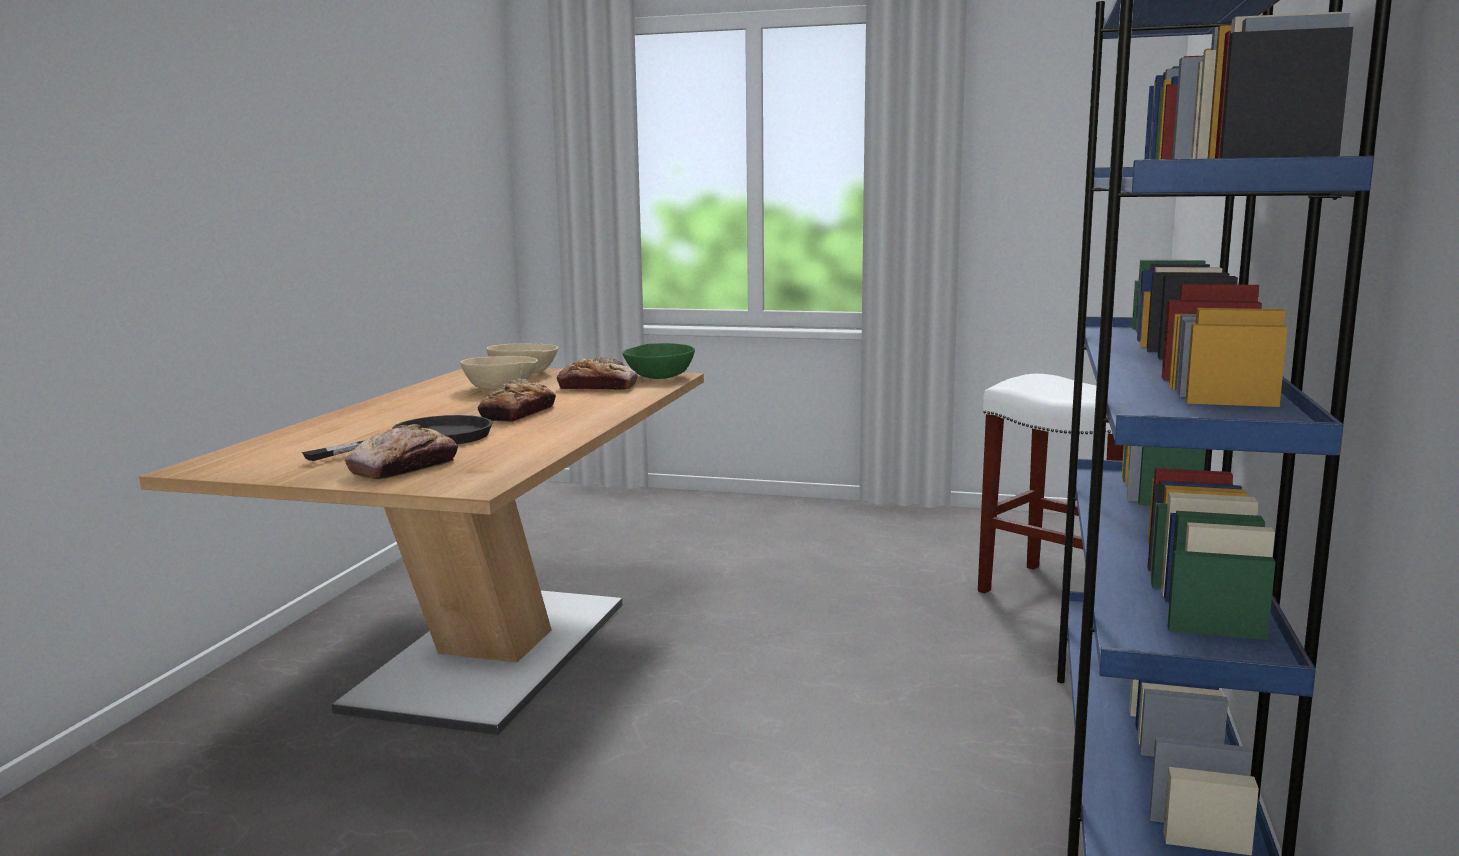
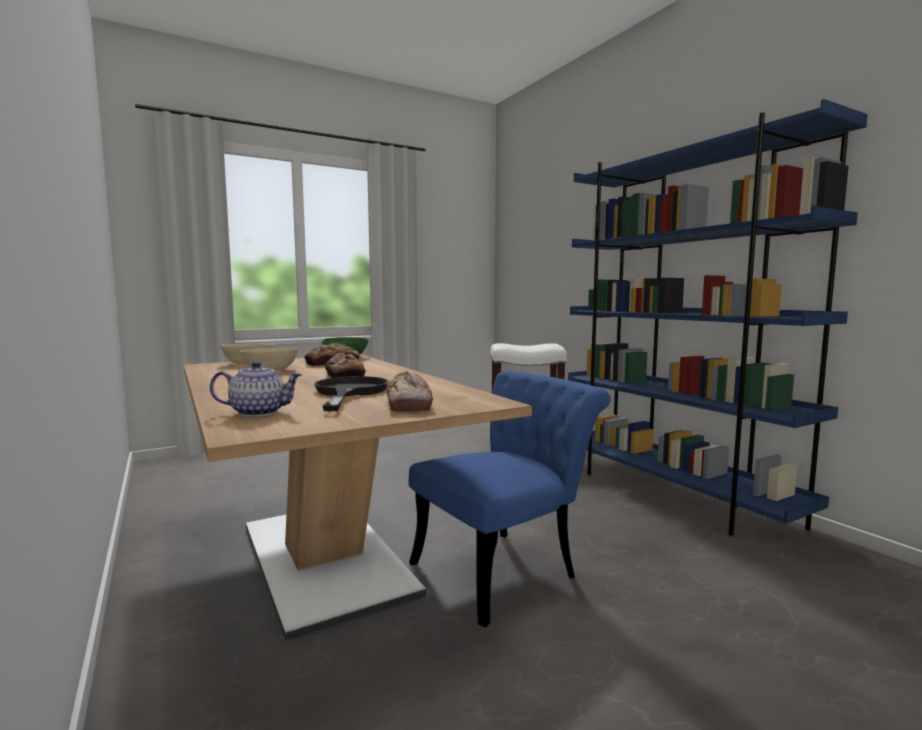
camera: 45 degrees left, 5 degrees down
none -> teapot [210,361,302,417]
none -> blue chair [409,371,610,628]

